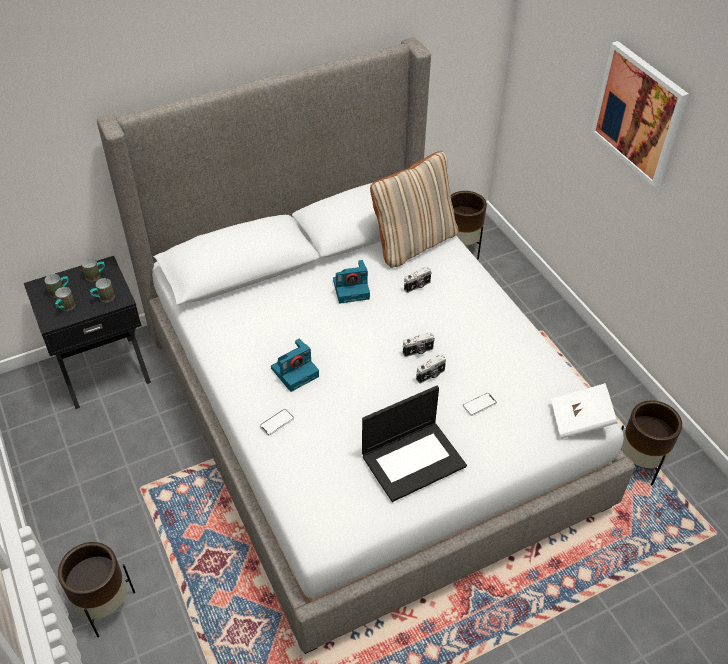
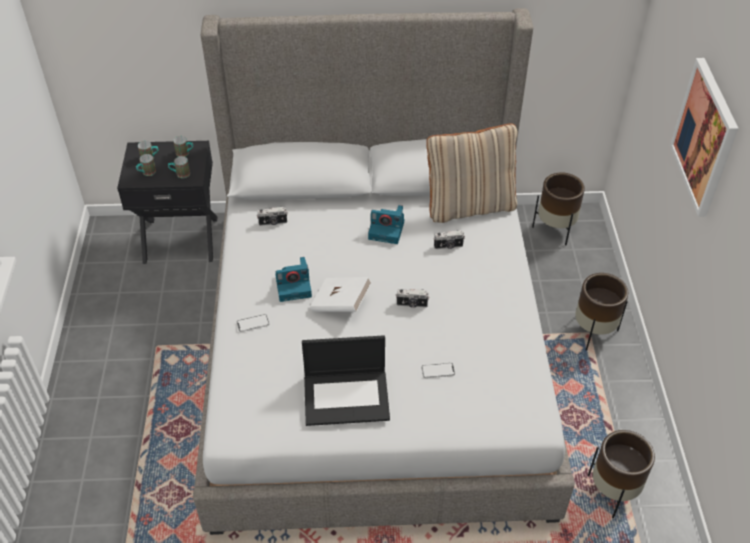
camera: 25 degrees right, 0 degrees up
brown planter [58,542,135,637] -> brown planter moved to [575,273,628,350]
camera [416,355,446,383] -> camera moved to [257,207,288,226]
white book [551,383,618,439] -> white book moved to [310,277,372,312]

